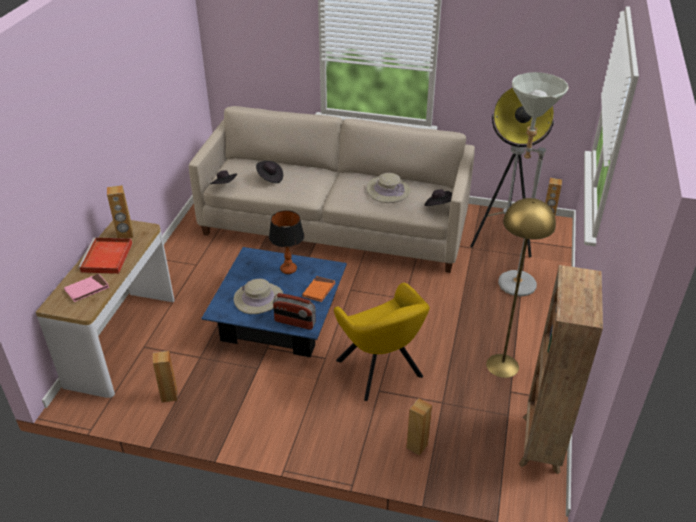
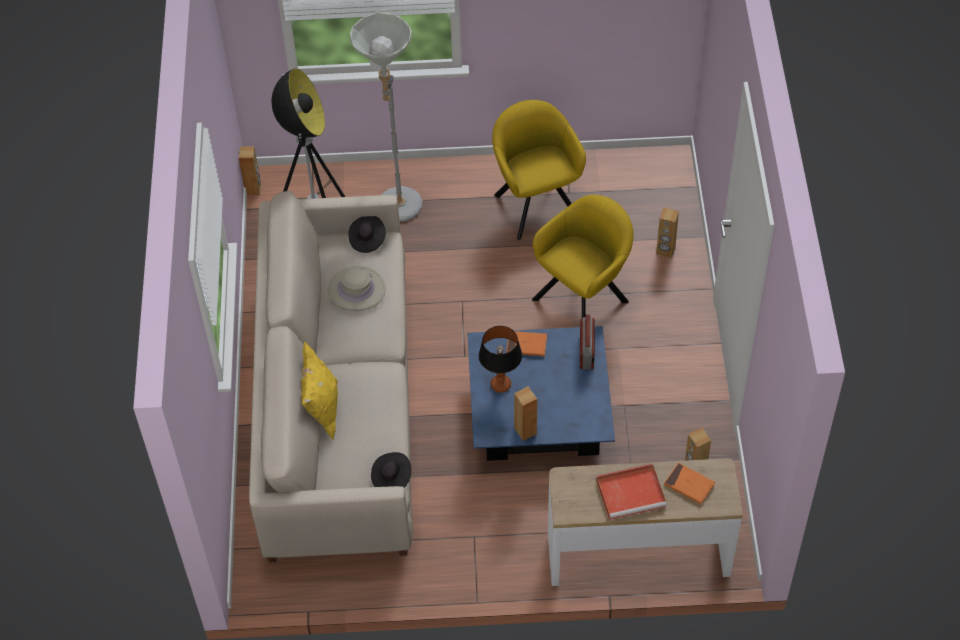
camera: 105 degrees left, 15 degrees up
pink book [64,274,109,302] -> orange book [664,463,715,504]
brown speaker [107,185,133,239] -> brown speaker moved to [514,386,537,441]
beige hat [234,279,283,314] -> none
black hat [256,161,283,183] -> none
yellow floor lamp [486,198,556,378] -> yellow armchair [492,100,586,240]
brown bookcase [519,265,603,474] -> none
none -> yellow pillow [301,342,338,440]

